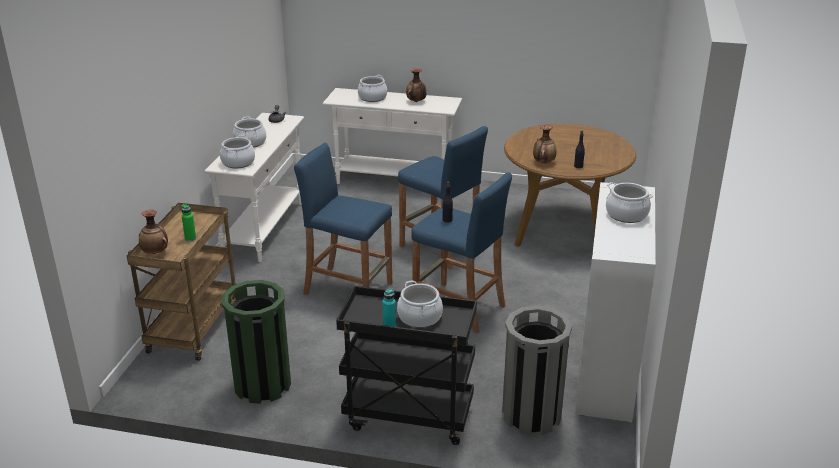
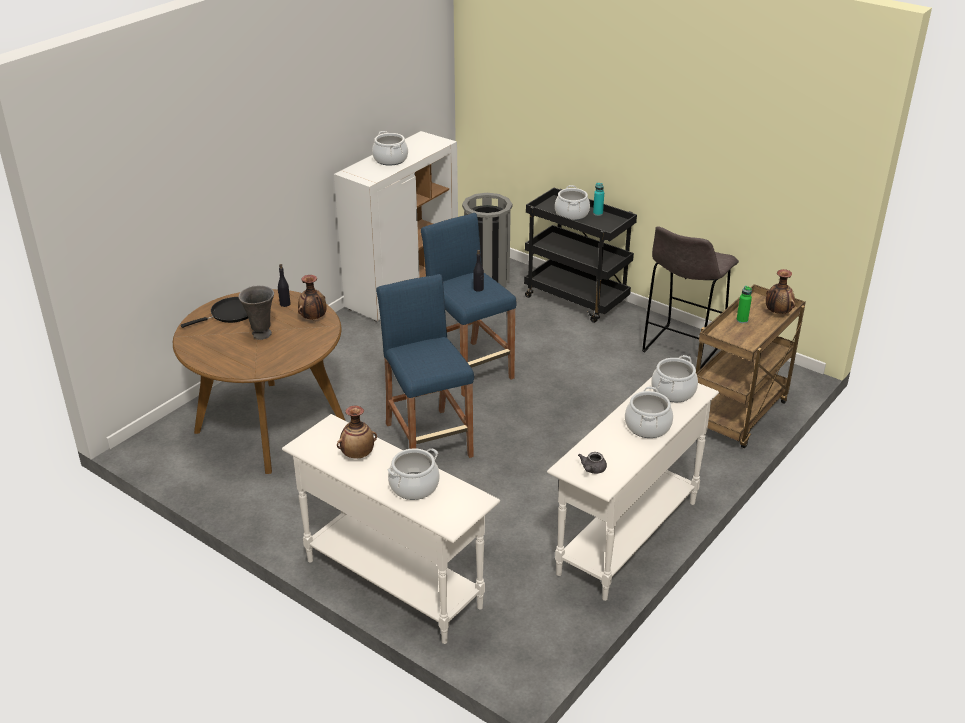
camera: 155 degrees left, 5 degrees up
green trash can [222,280,291,404] -> grey stool [642,227,739,369]
blue stool [294,143,392,295] -> none
none -> black frying pan [181,297,248,328]
none -> grey vase [238,285,274,340]

